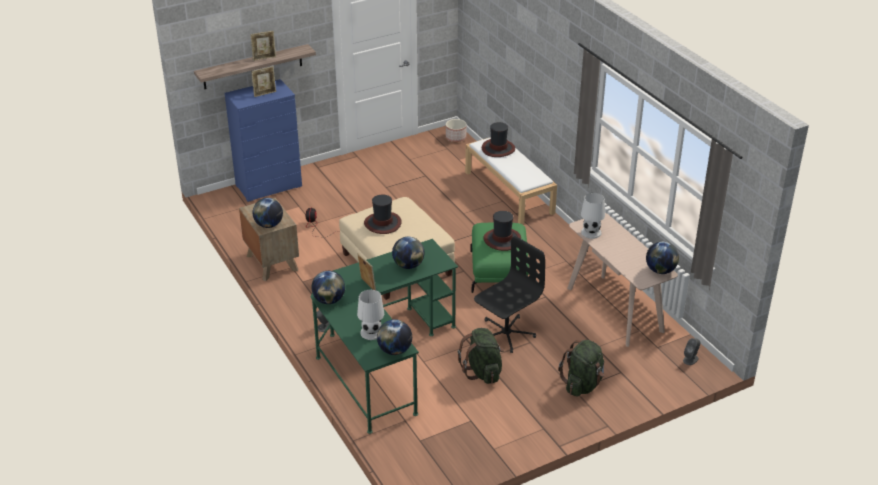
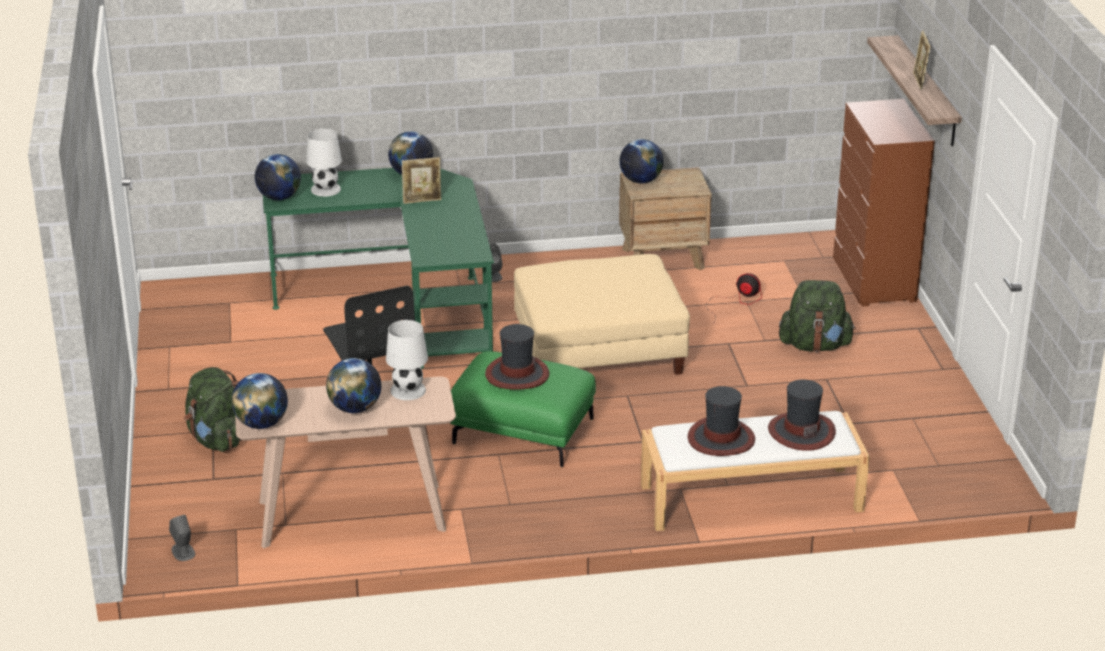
camera: 110 degrees right, 5 degrees down
blue dresser [224,79,302,202] -> brown dresser [833,99,935,306]
picture frame [251,66,276,97] -> none
hat [364,195,402,234] -> hat moved to [688,386,755,456]
globe [392,237,424,269] -> globe moved to [326,358,381,413]
planter [446,119,467,142] -> none
green backpack [458,328,504,384] -> green backpack moved to [779,280,856,352]

